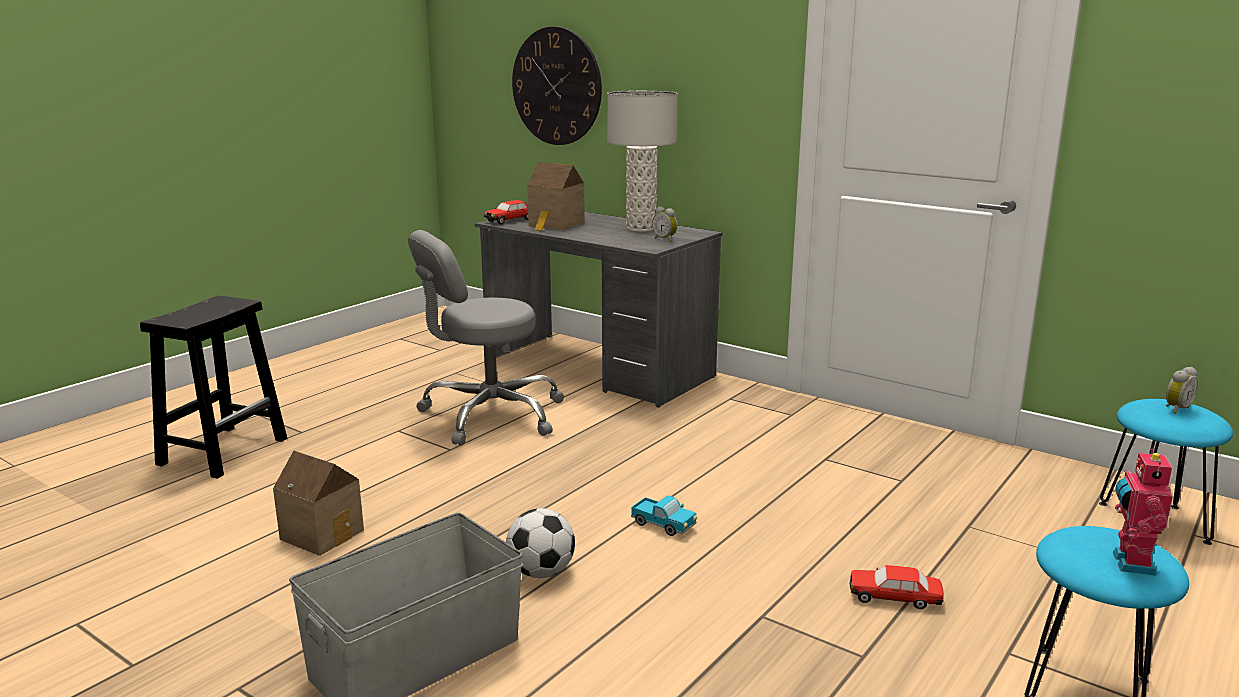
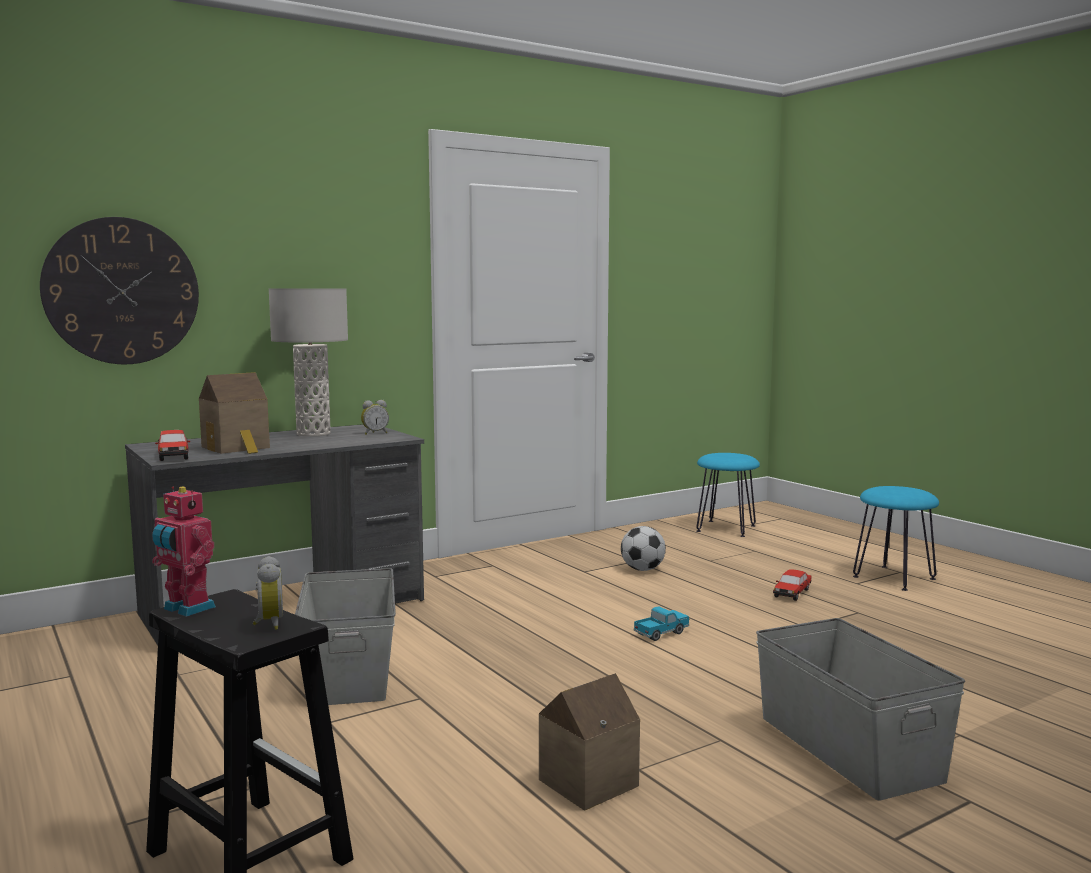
camera: 70 degrees left, 10 degrees down
grey office chair [408,230,564,446] -> grey storage box [295,568,396,705]
football [506,508,575,578] -> football moved to [621,526,666,571]
toy robot [1113,449,1173,576] -> toy robot moved to [152,486,216,617]
alarm clock [1166,367,1198,414] -> alarm clock moved to [253,556,283,630]

